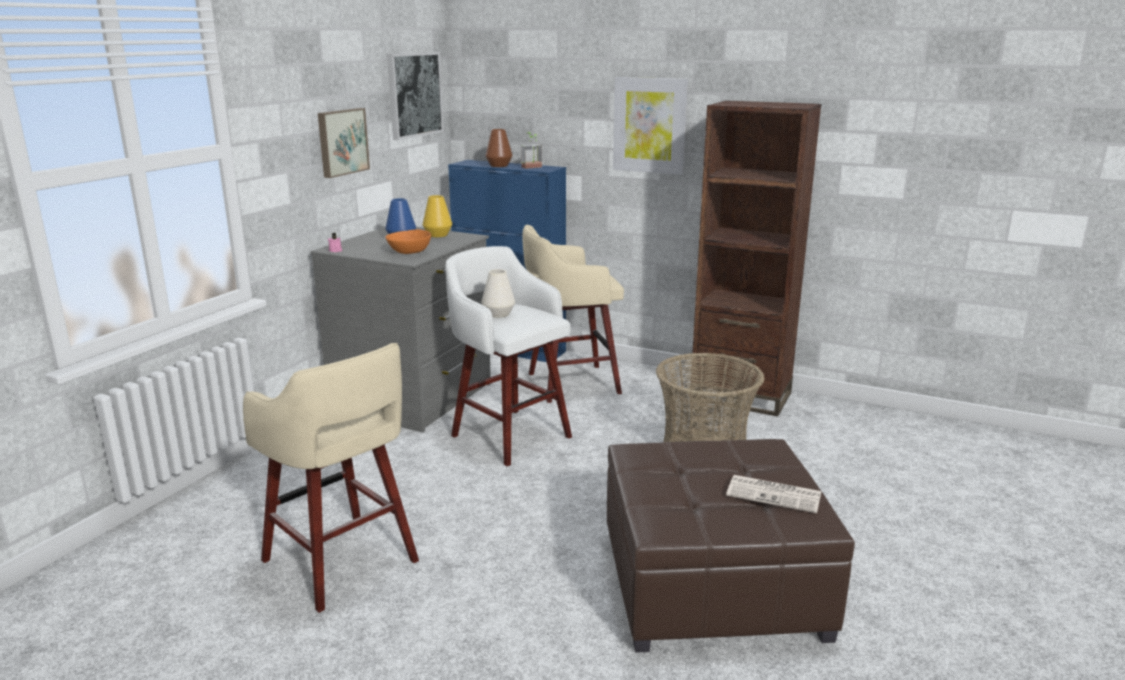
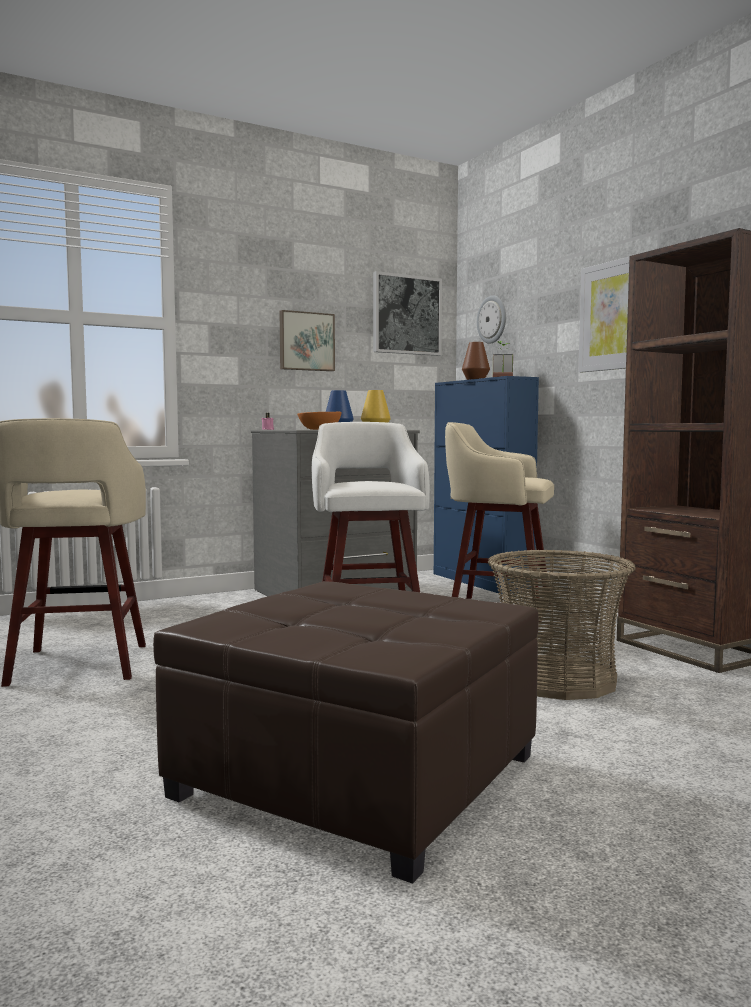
camera: 35 degrees right, 15 degrees down
white vase [482,269,515,318] -> none
newspaper [726,475,821,513] -> none
none -> wall clock [477,295,506,344]

